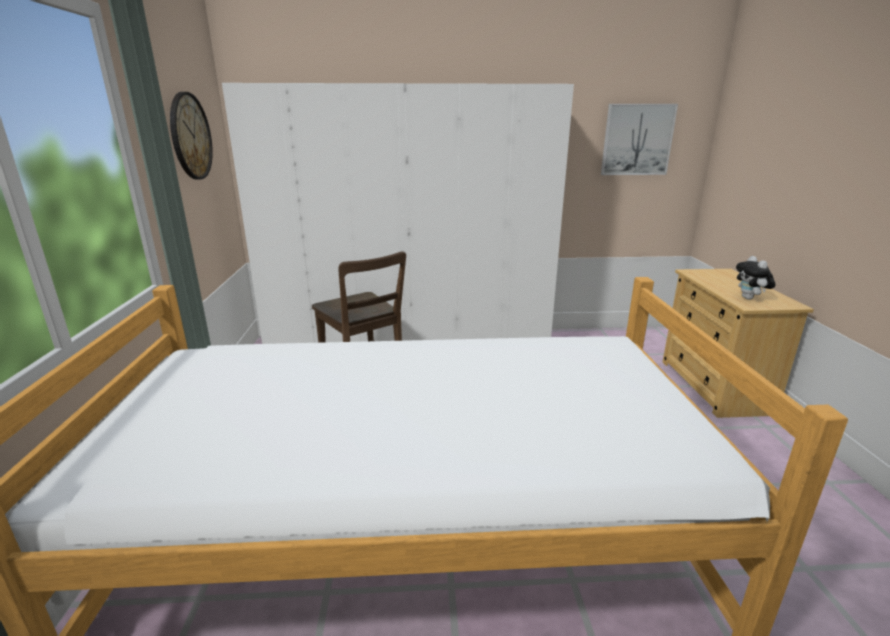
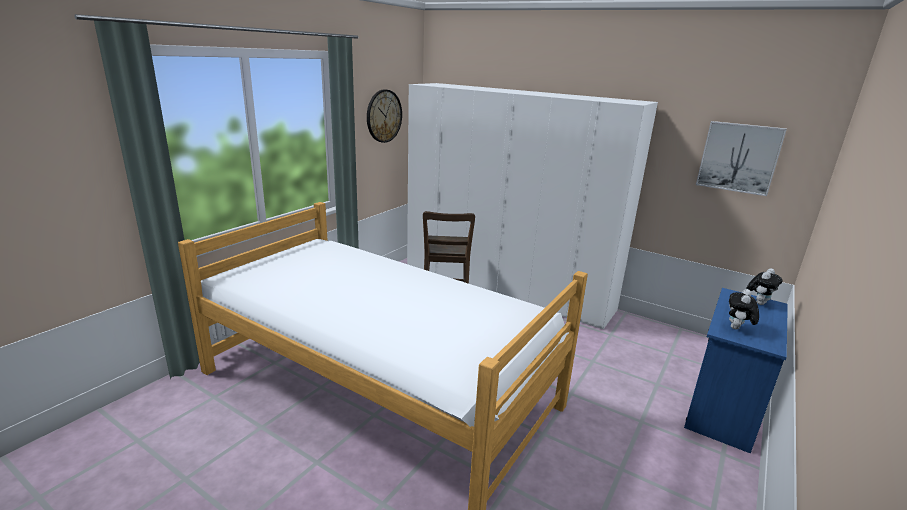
camera: 35 degrees right, 0 degrees up
beige dresser [662,269,814,418] -> blue dresser [684,288,788,454]
none -> plush toy [746,268,783,305]

